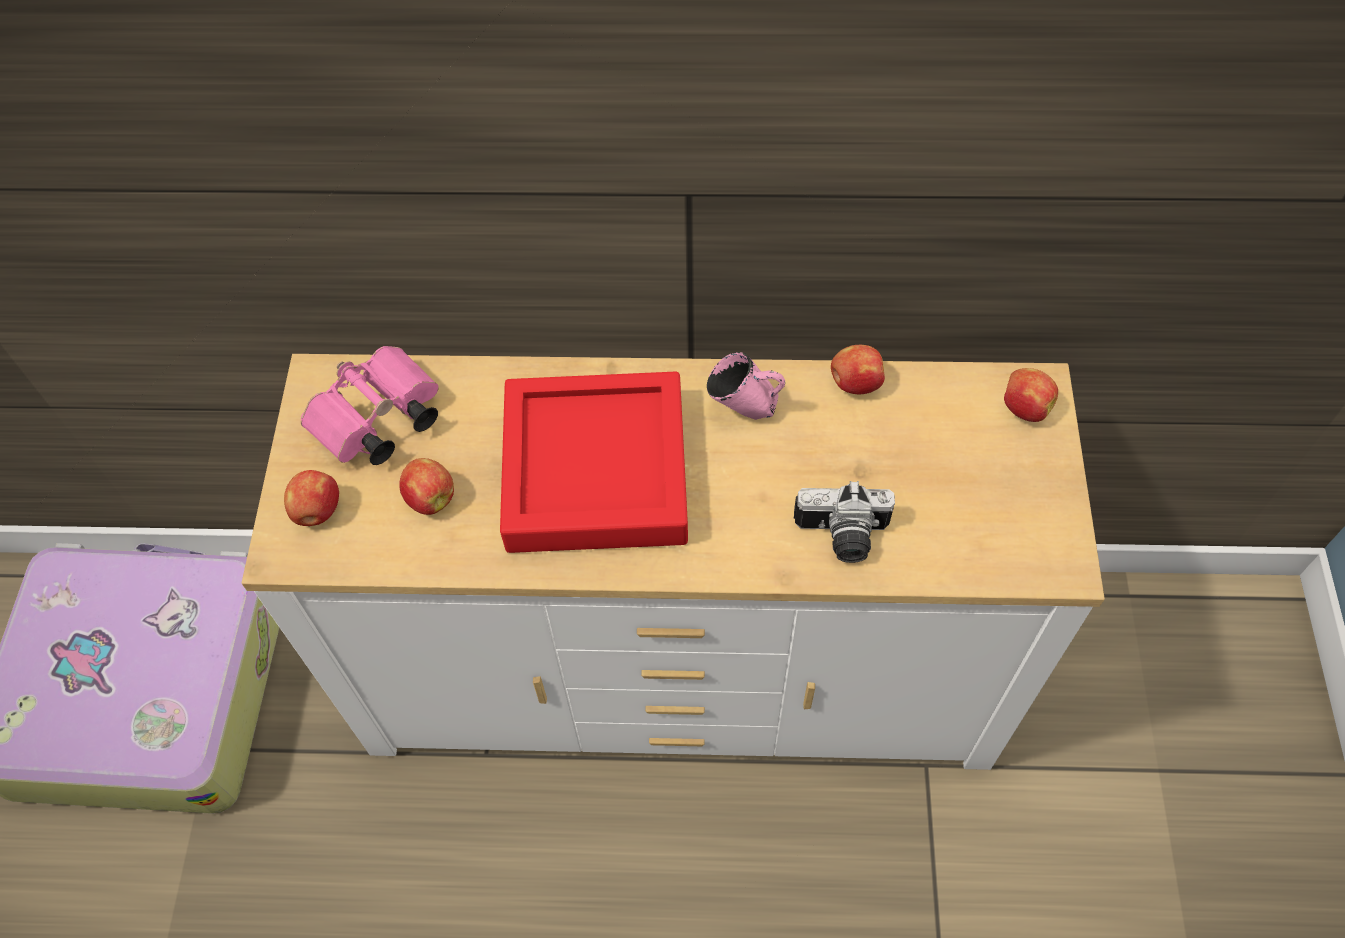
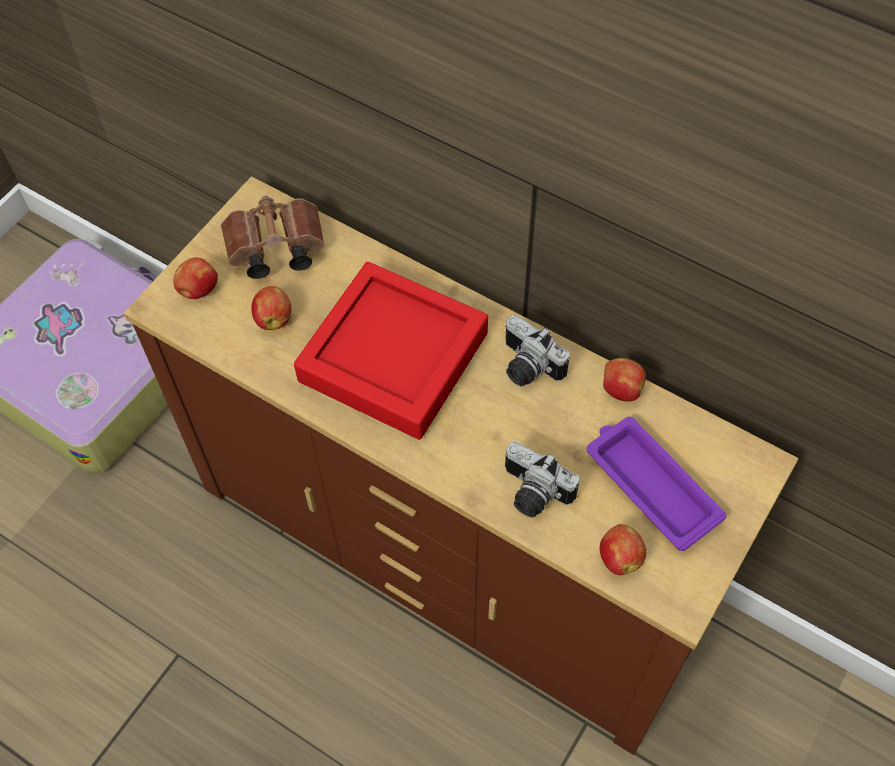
camera: 30 degrees right, 0 degrees up
white dresser [242,354,1105,770] -> brown dresser [124,176,799,755]
pink binoculars [301,346,439,465] -> brown binoculars [221,196,324,279]
pink mug [707,352,785,420] -> camera [505,315,570,386]
apple [1004,368,1058,422] -> apple moved to [600,524,646,575]
none -> purple tray [586,417,727,551]

